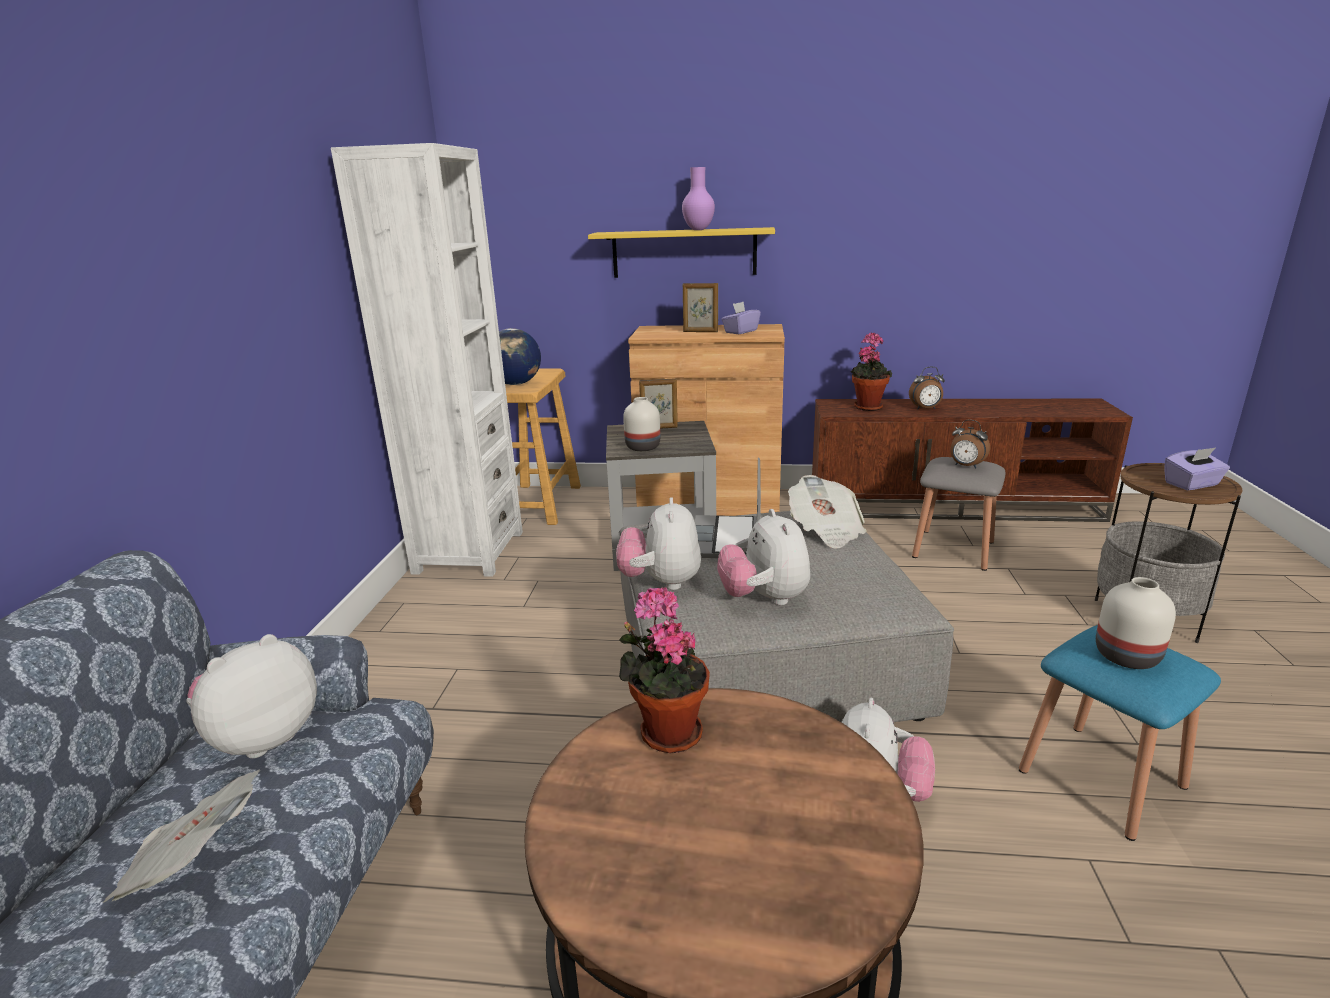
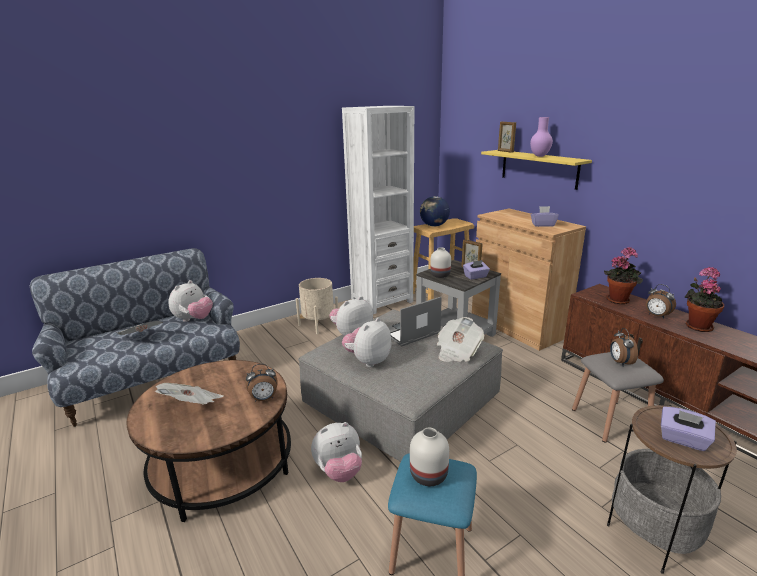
camera: 50 degrees right, 0 degrees up
plush toy [186,634,317,758] -> plush toy turned 120 degrees clockwise [168,280,213,322]
potted plant [619,587,710,753] -> potted plant moved to [685,267,724,332]
picture frame [683,283,718,332] -> picture frame moved to [498,122,516,153]
none -> newspaper [155,383,224,404]
none -> alarm clock [246,364,278,402]
none -> beige planter [296,278,338,334]
none -> purple tissue box [463,260,490,280]

